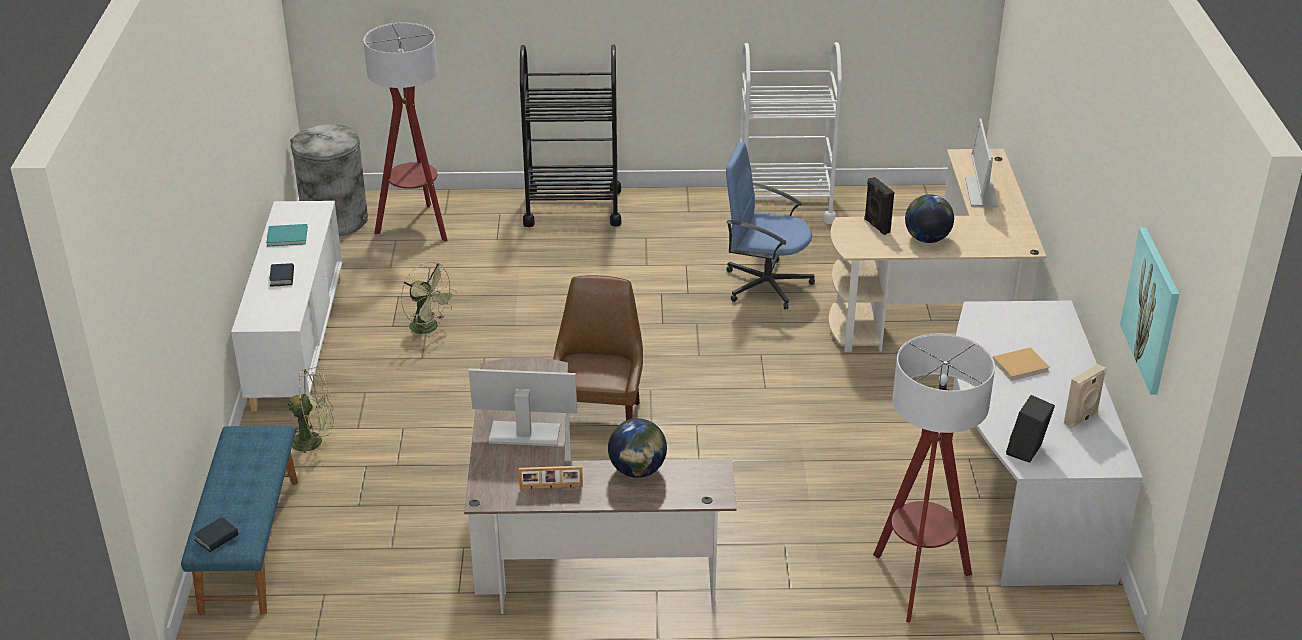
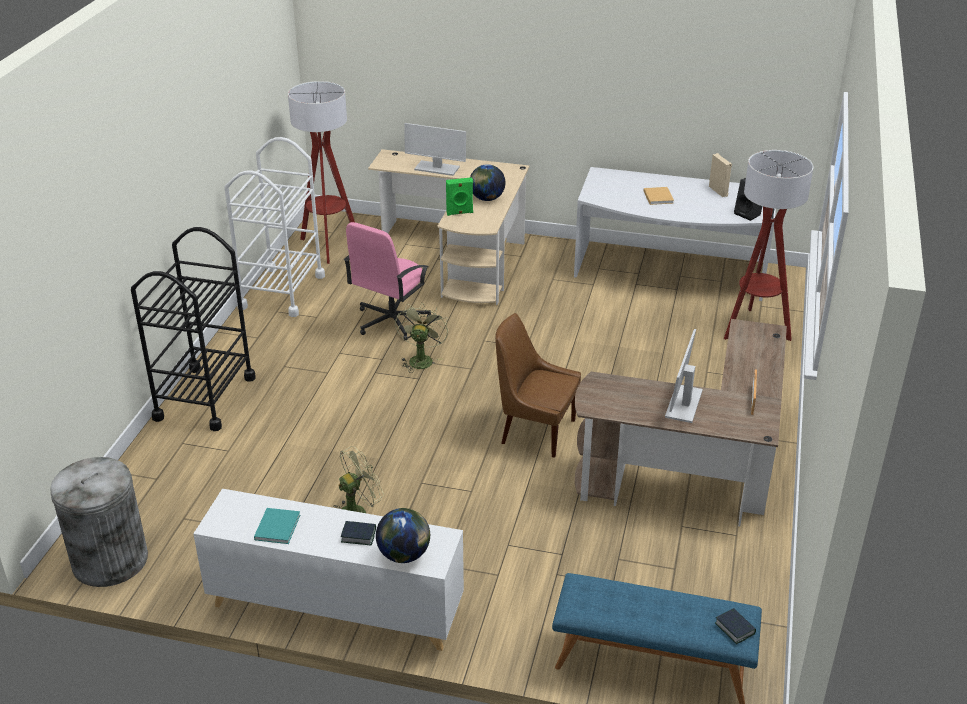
camera: 75 degrees left, 0 degrees up
green fan [287,367,334,459] -> green fan moved to [395,302,448,373]
floor lamp [363,22,448,242] -> floor lamp moved to [288,81,355,264]
globe [608,418,667,478] -> globe moved to [376,508,430,563]
blue office chair [726,142,815,309] -> pink office chair [344,222,431,339]
black speaker [864,177,894,235] -> green speaker [446,177,473,216]
picture [1120,228,1179,395] -> none

